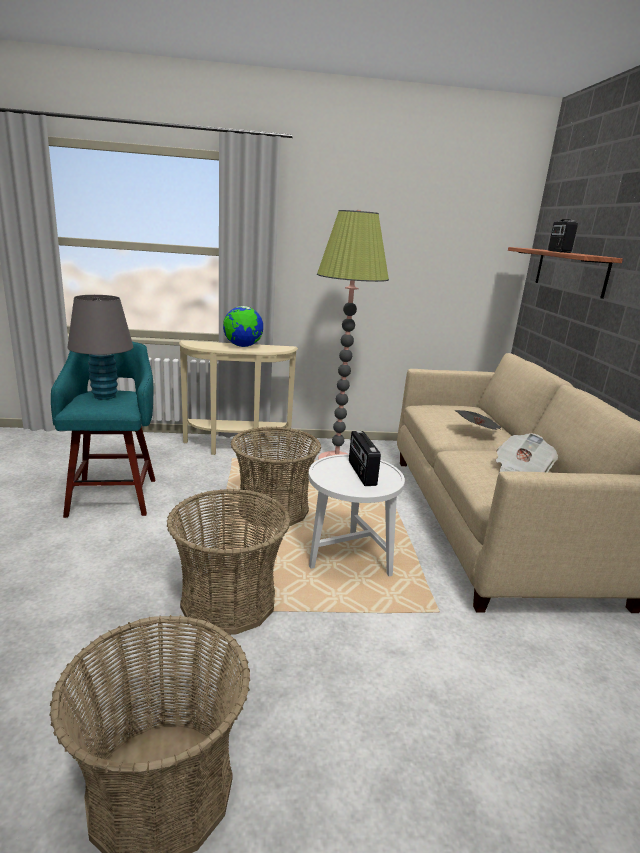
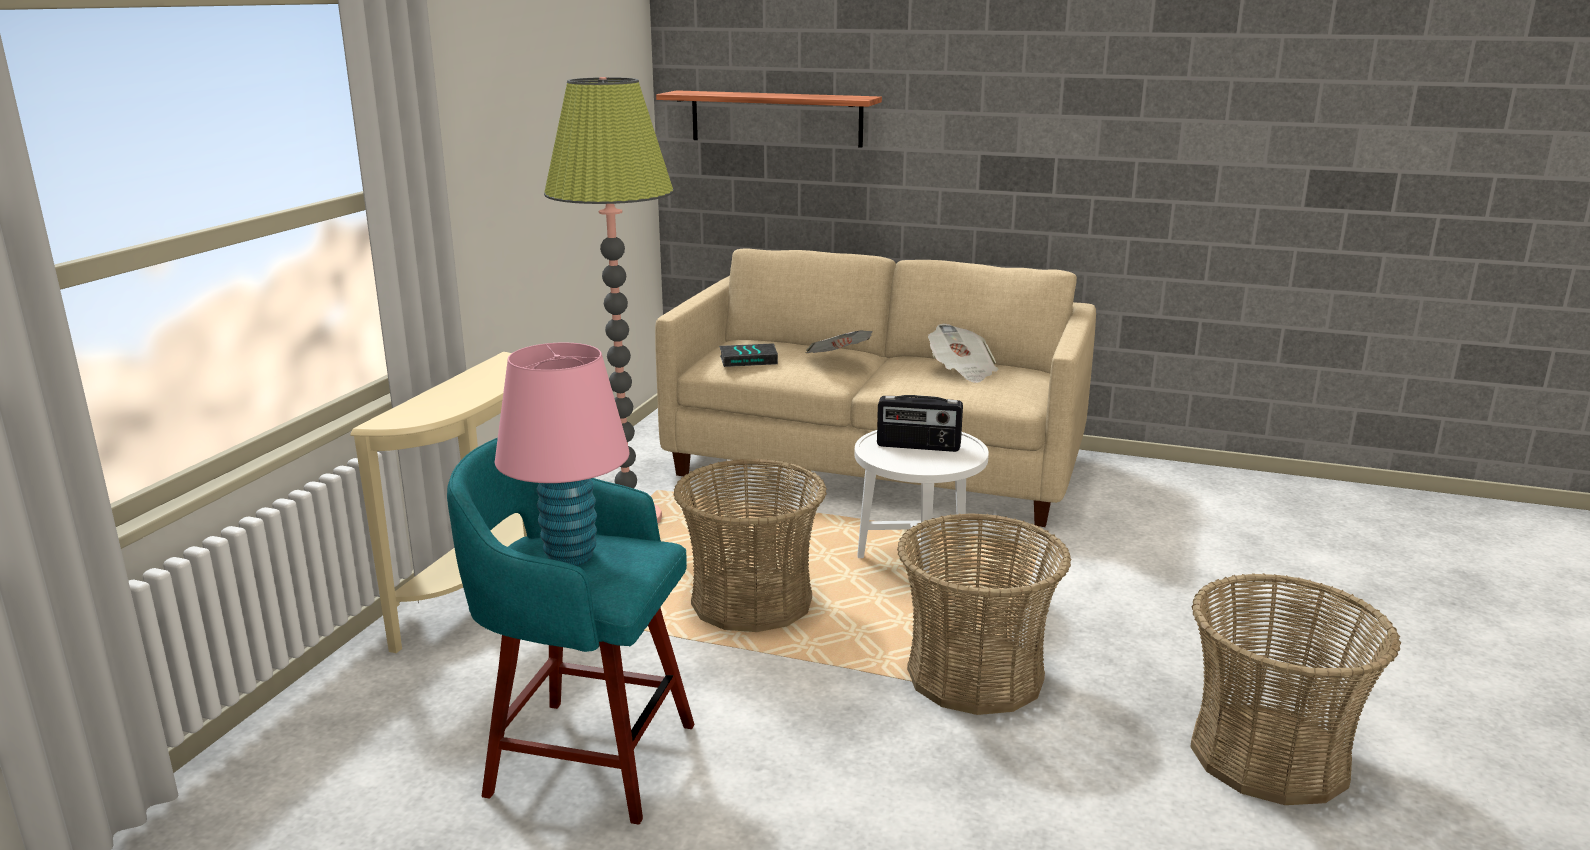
camera: 65 degrees left, 0 degrees up
grey table lamp [67,295,133,400] -> pink table lamp [495,343,630,566]
globe [223,306,263,347] -> none
radio [548,219,578,253] -> none
none -> book [719,343,778,367]

